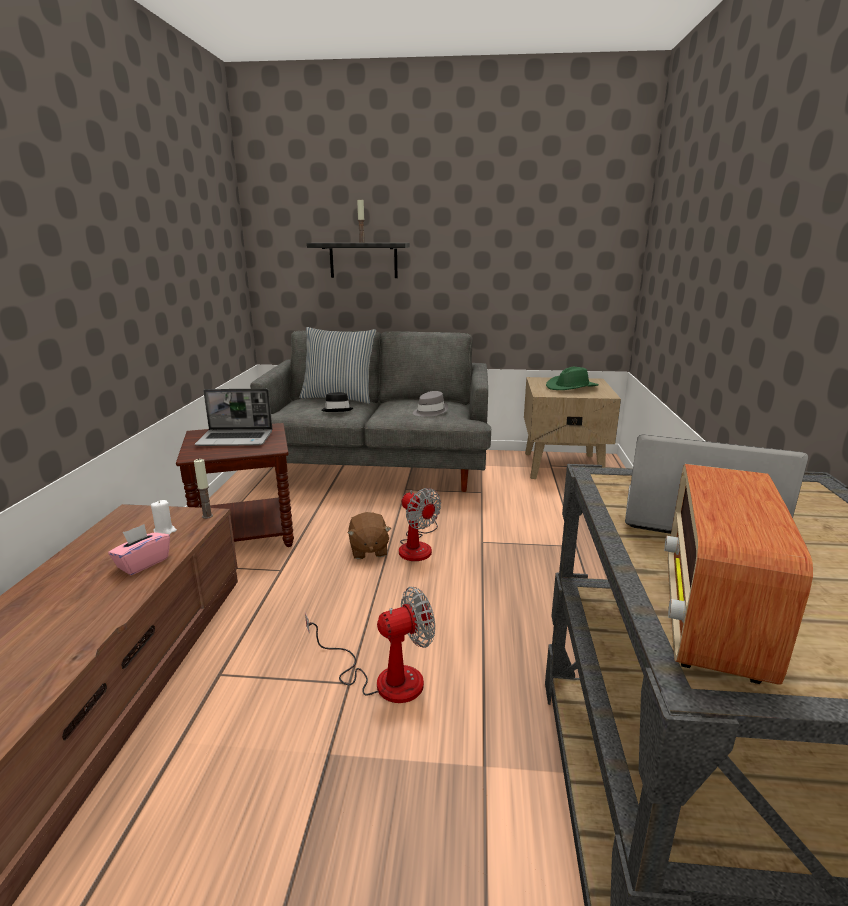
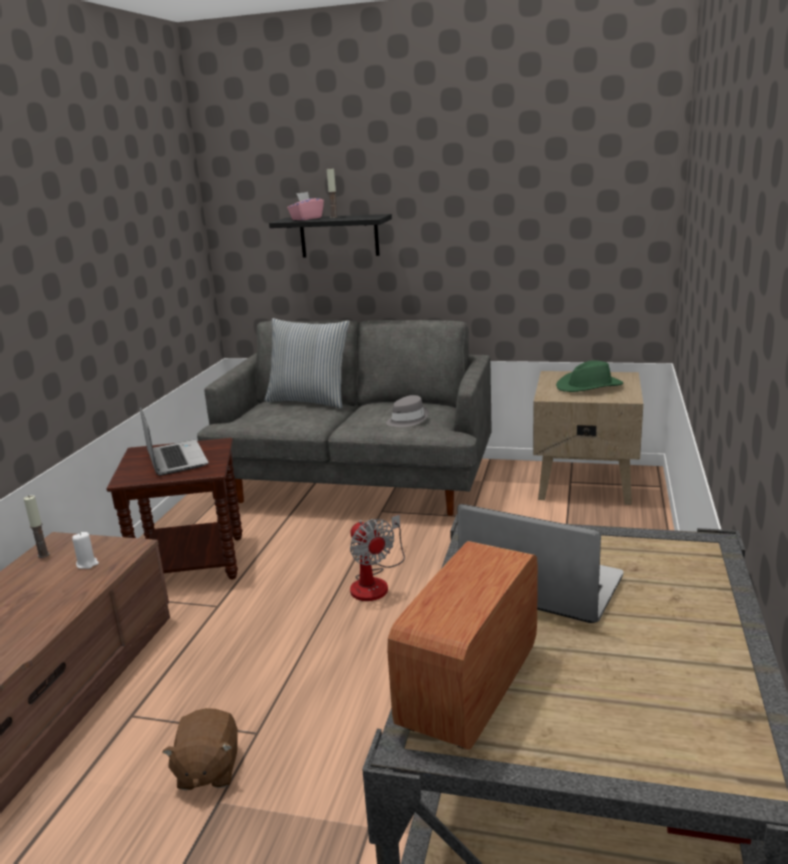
camera: 10 degrees right, 0 degrees up
pink tissue box [108,524,170,575] -> pink tissue box moved to [287,192,324,220]
candle [194,459,213,519] -> candle moved to [24,495,50,558]
laptop [195,389,272,446] -> laptop turned 120 degrees counterclockwise [140,406,208,476]
fan [305,587,435,703] -> none
black hat [321,392,353,412] -> none
brown plush toy [347,512,391,559] -> brown plush toy moved to [162,708,238,790]

